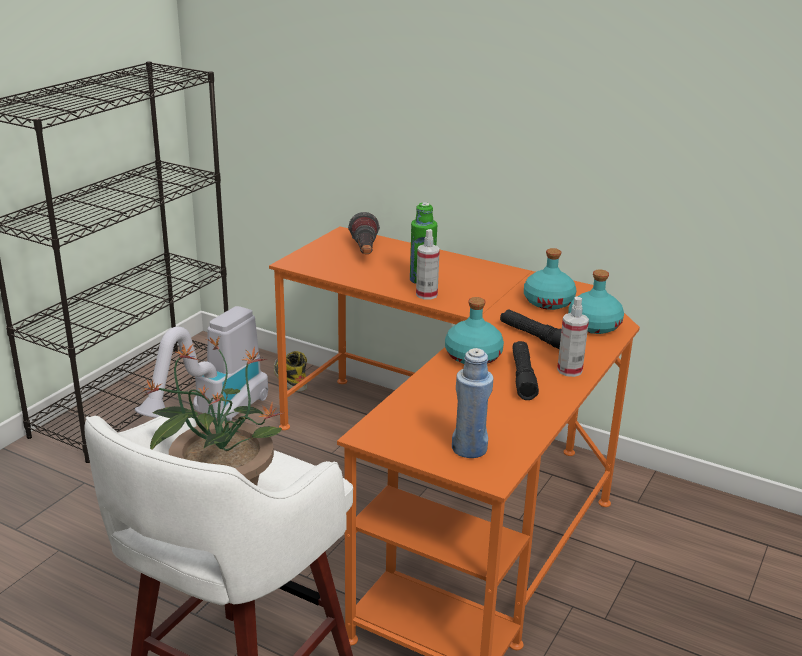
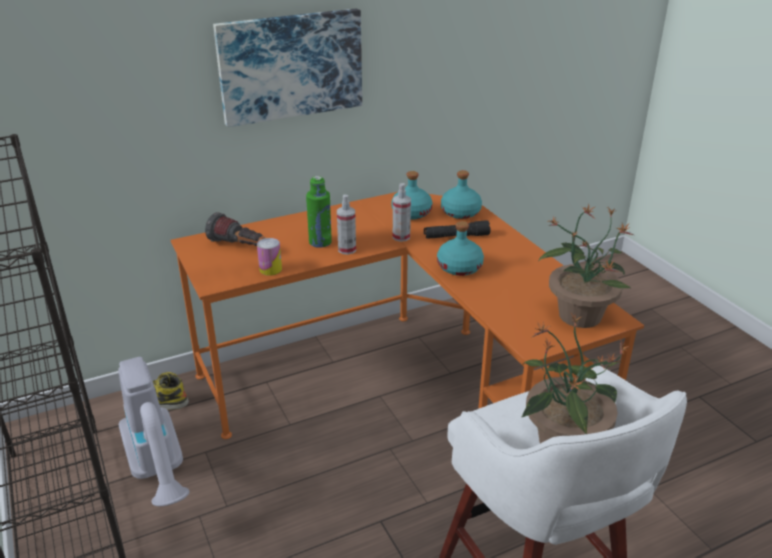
camera: 55 degrees left, 5 degrees up
blue bottle [452,348,493,458] -> potted plant [539,204,634,328]
black flashlight [513,341,539,400] -> none
spray bottle [557,297,589,377] -> spray bottle moved to [393,183,411,242]
none -> picture [213,8,362,127]
none -> can [257,238,282,276]

